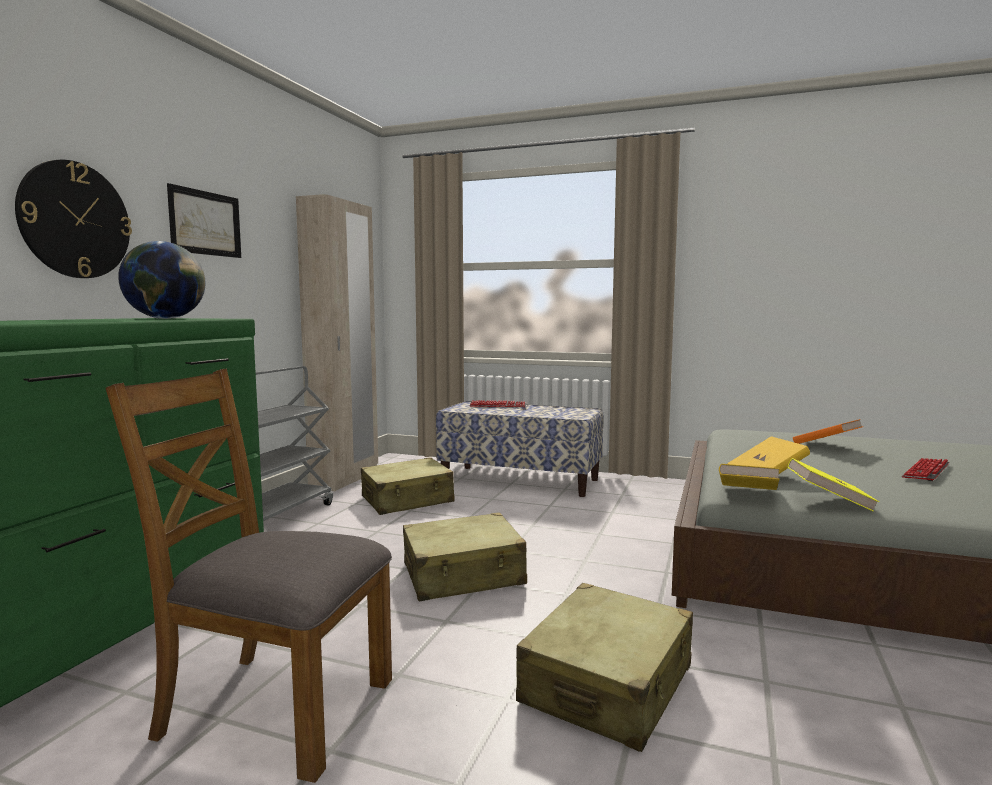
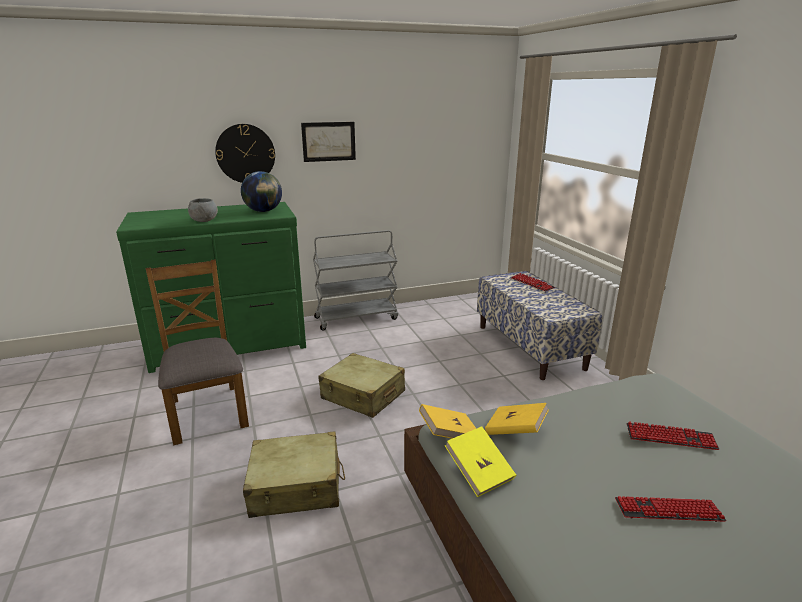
camera: 50 degrees right, 15 degrees up
beige wardrobe [296,194,378,491] -> none
beige suitcase [361,457,454,515] -> none
orange book [793,419,863,444] -> keyboard [627,422,719,450]
none -> grey bowl [188,198,218,222]

